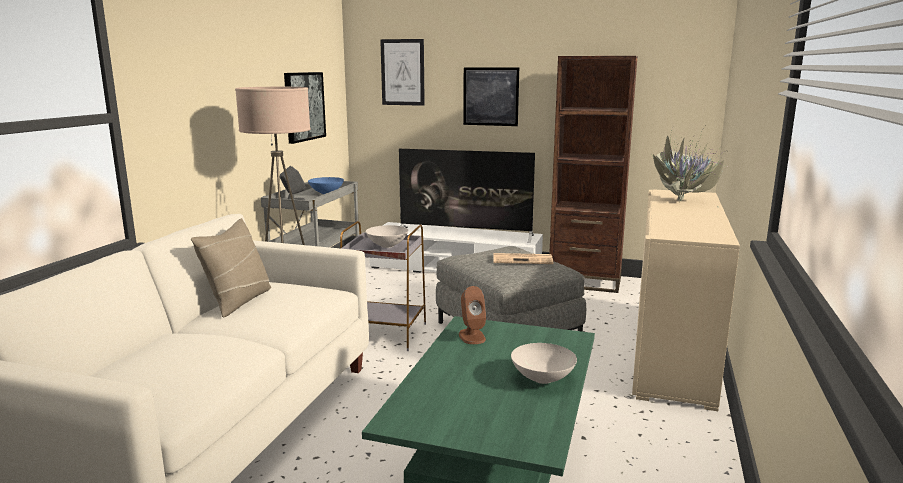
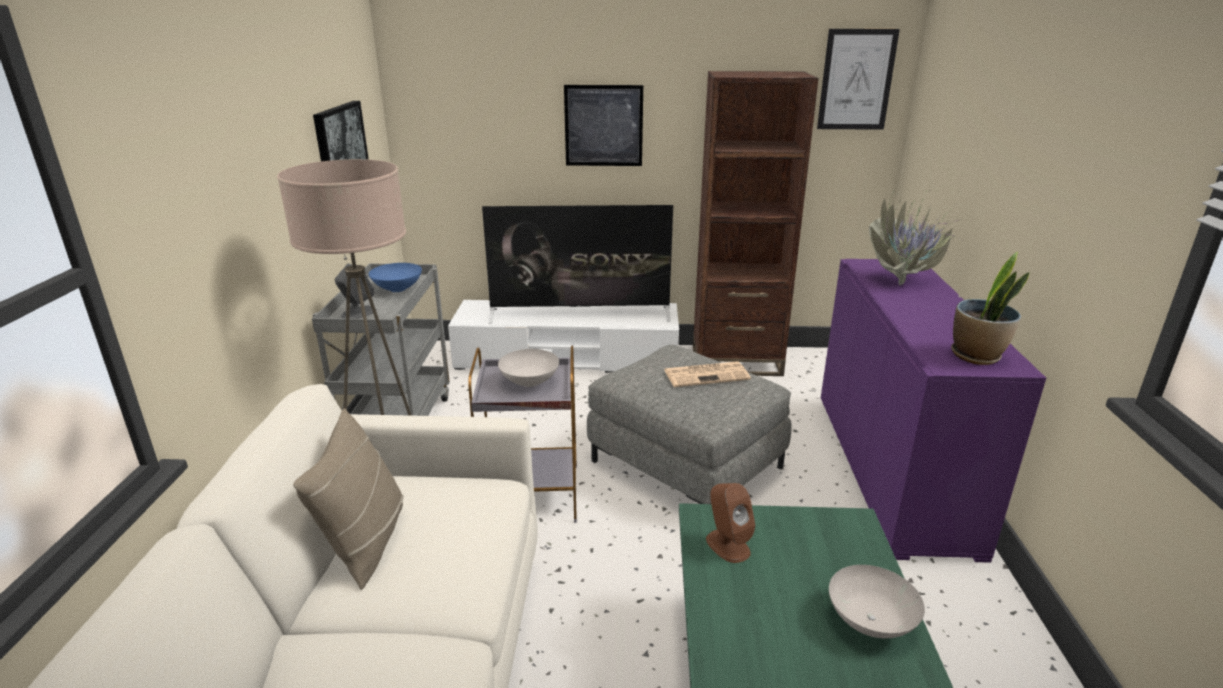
camera: 15 degrees left, 10 degrees up
picture [380,39,425,106] -> picture moved to [817,29,900,130]
beige cabinet [632,189,740,411] -> purple cabinet [821,259,1046,563]
none -> potted plant [951,252,1030,365]

